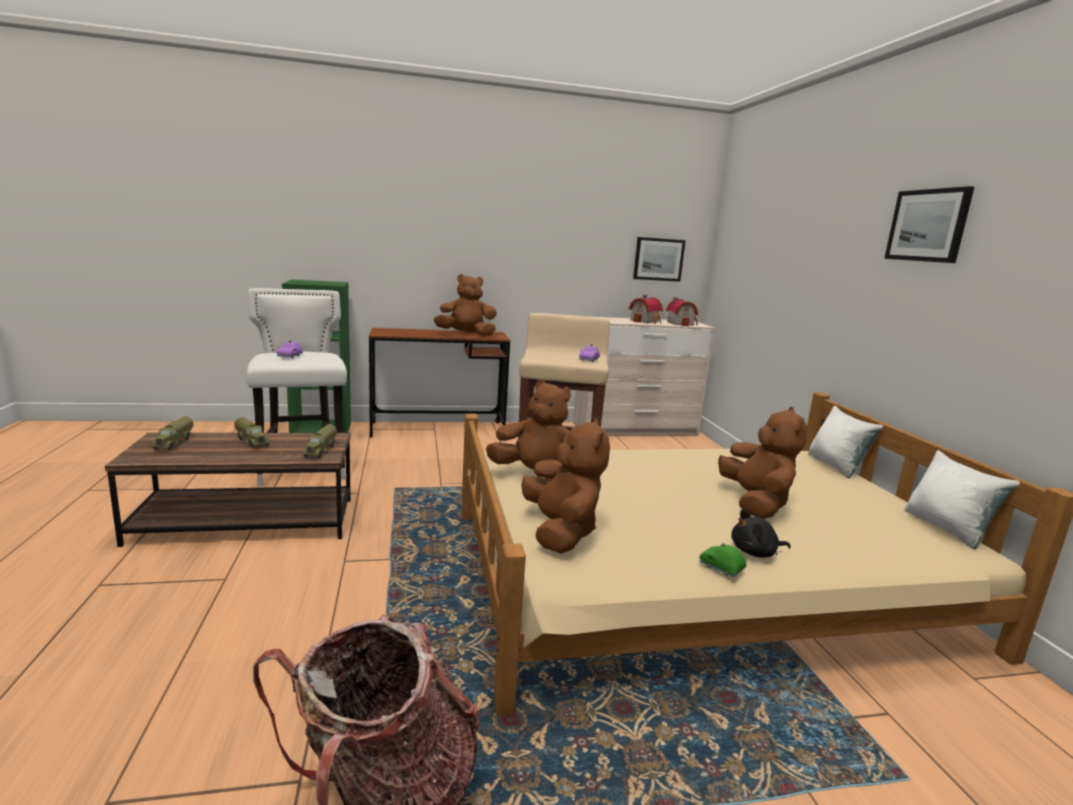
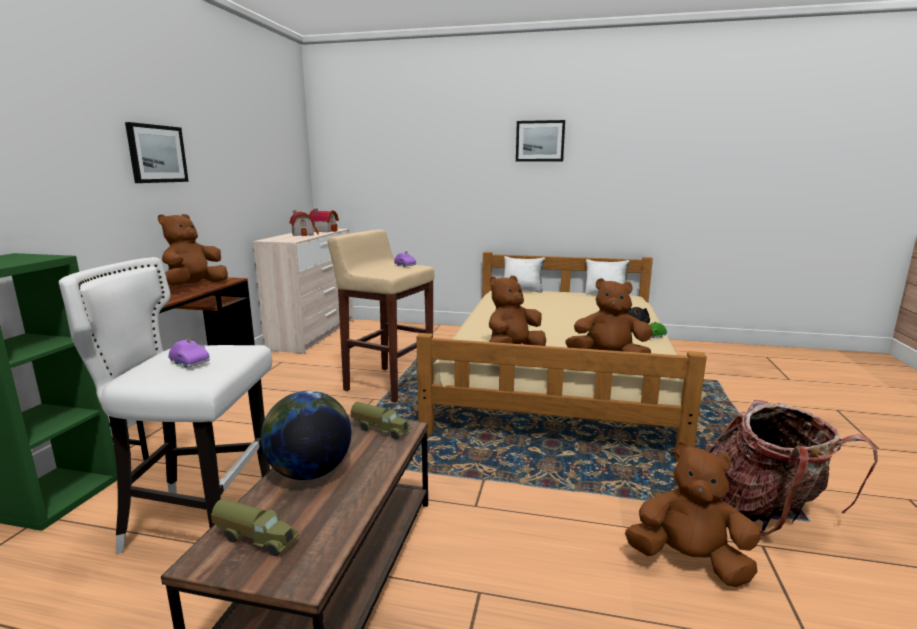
camera: 65 degrees left, 0 degrees up
toy truck [234,417,270,449] -> globe [261,391,351,480]
picture [633,237,686,282] -> picture moved to [125,122,189,183]
brown plush toy [718,407,807,519] -> brown plush toy moved to [625,442,761,587]

